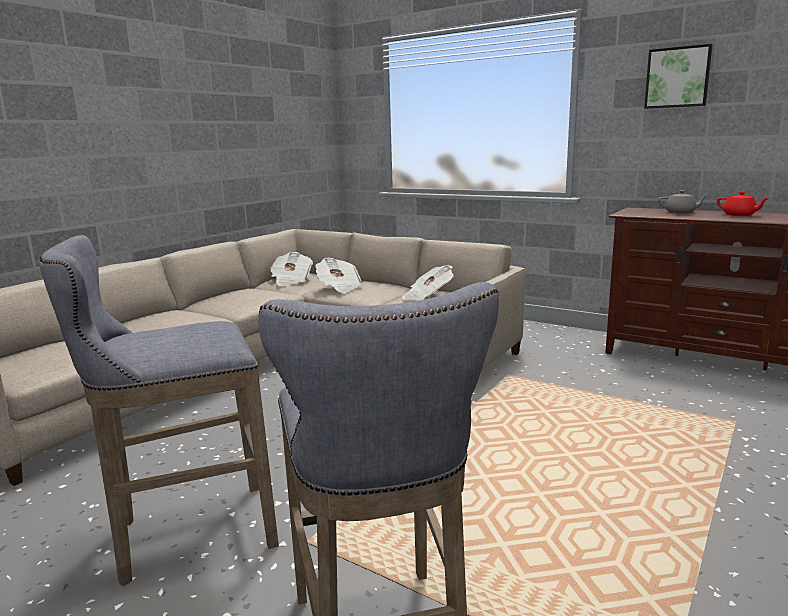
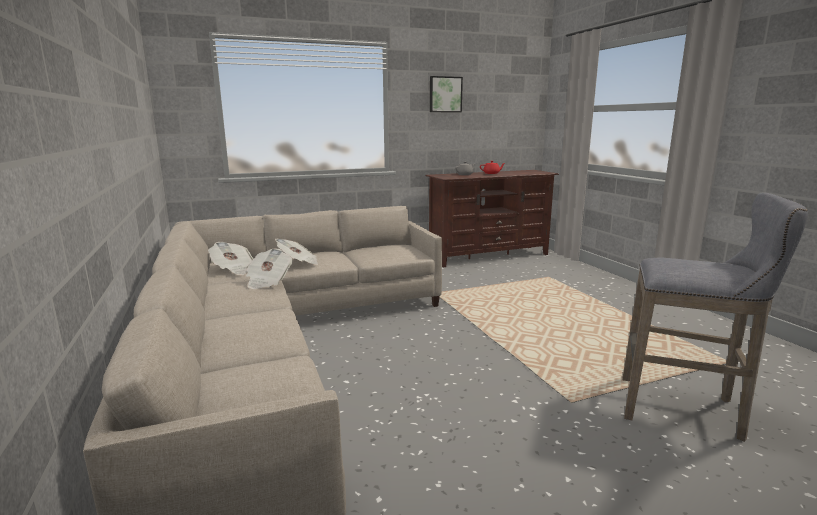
camera: 55 degrees left, 0 degrees up
grey stool [39,235,279,586] -> none
newspaper [402,265,454,300] -> newspaper moved to [246,248,293,289]

